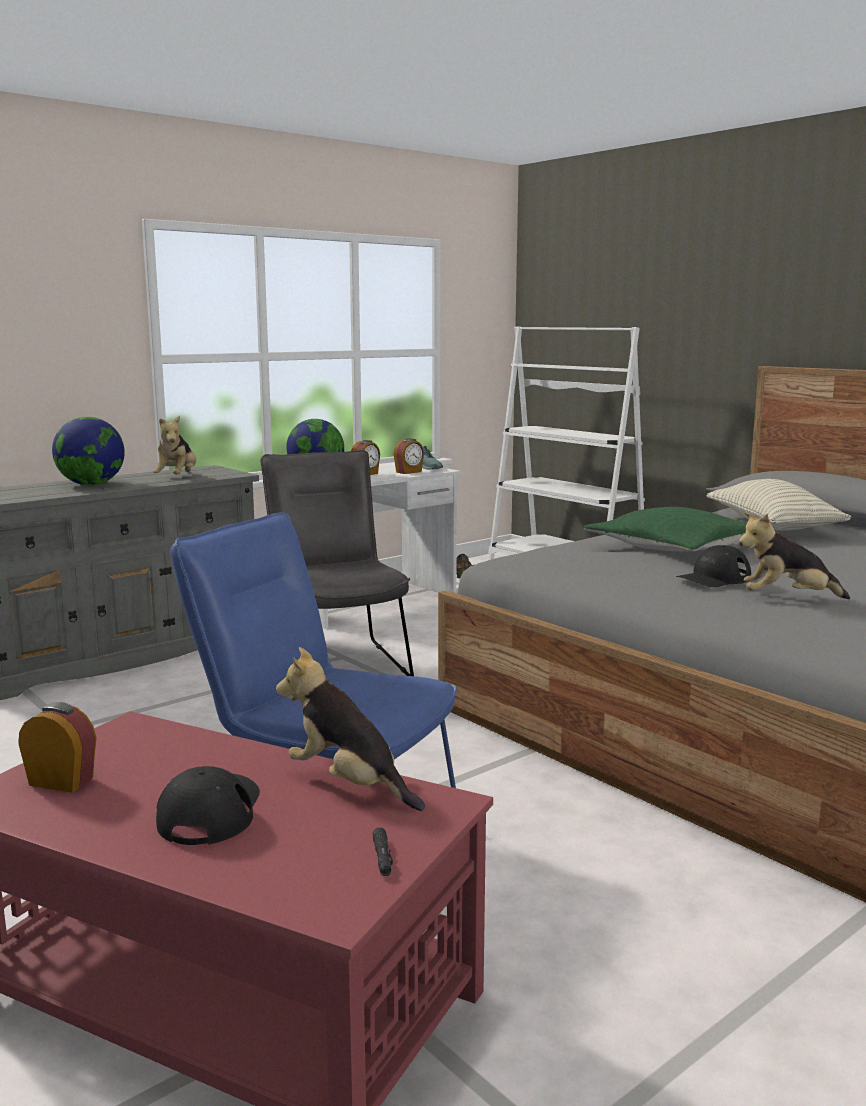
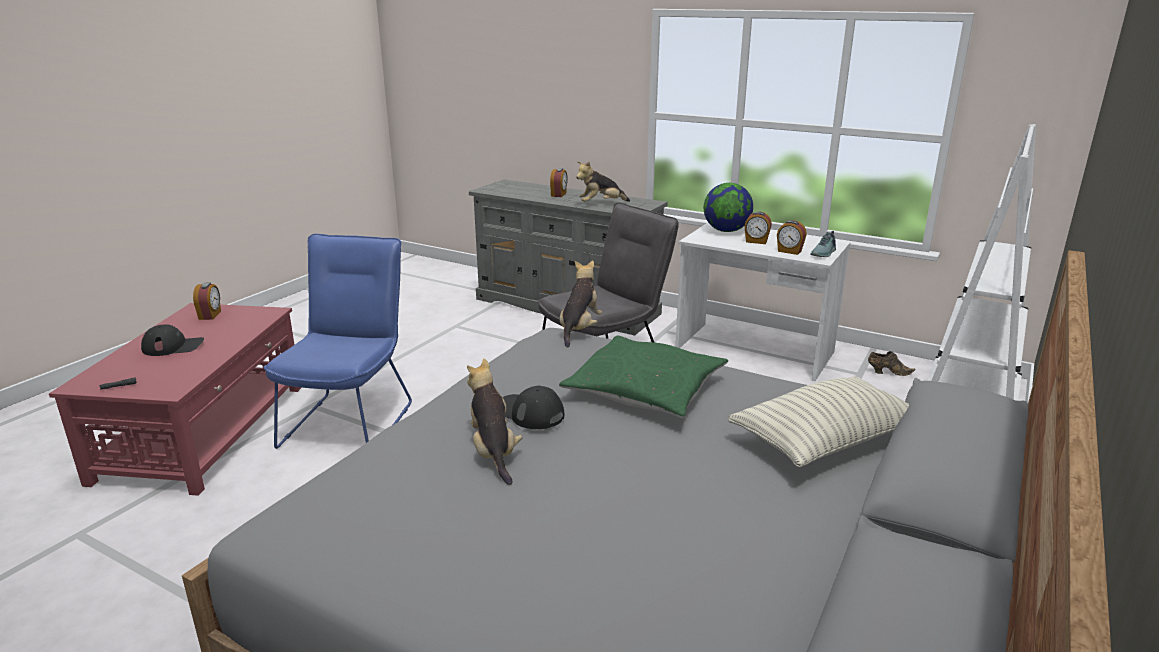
camera: 70 degrees right, 10 degrees up
globe [52,417,125,485] -> alarm clock [550,168,568,197]
plush toy [276,647,425,811] -> plush toy moved to [560,260,602,348]

